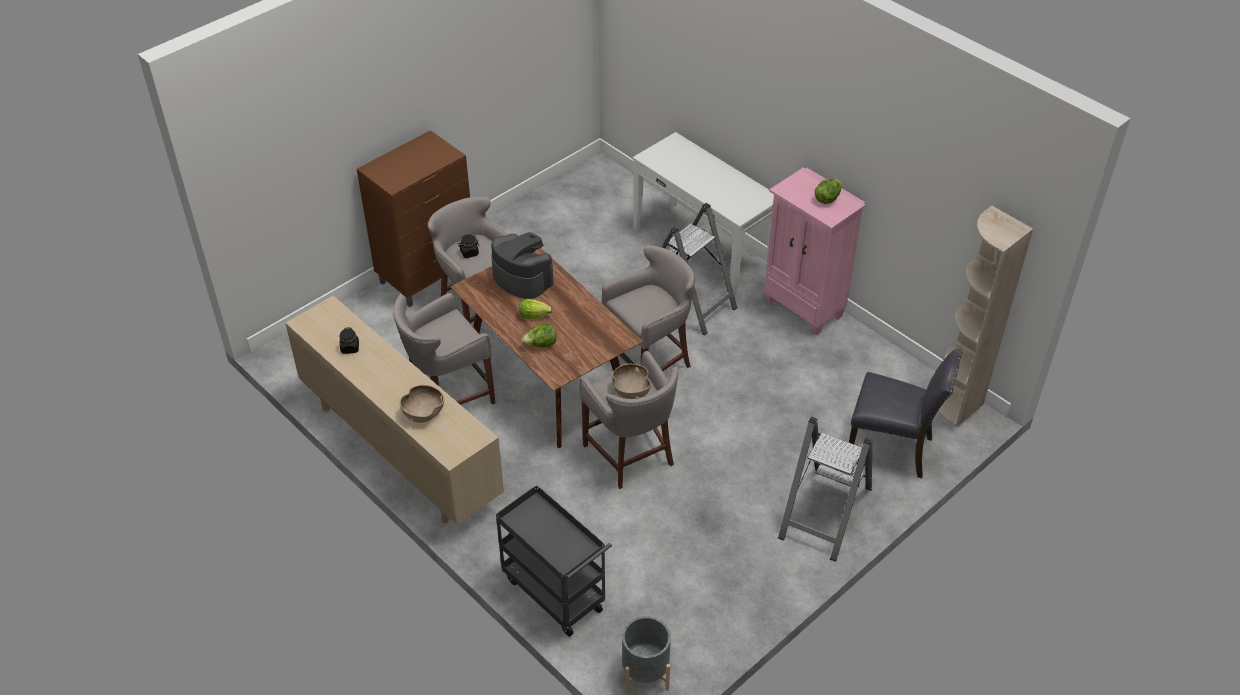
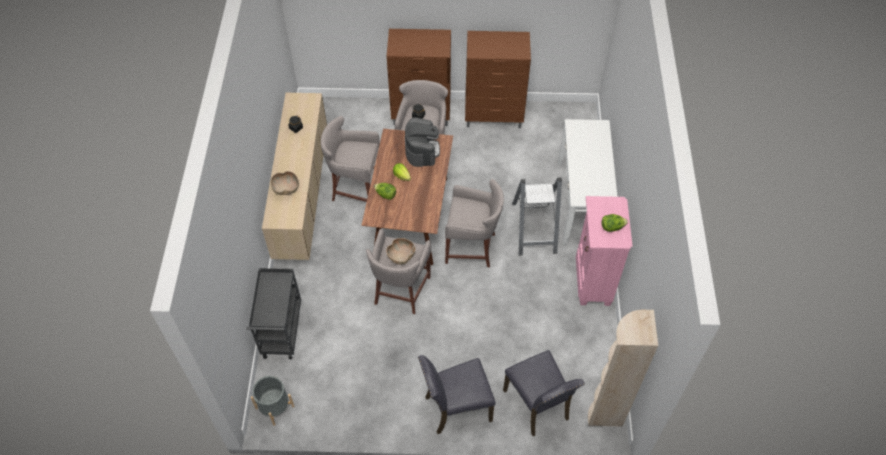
camera: 45 degrees right, 10 degrees up
grey step ladder [778,417,872,562] -> grey chair [418,355,496,434]
none -> brown dresser [465,31,531,128]

